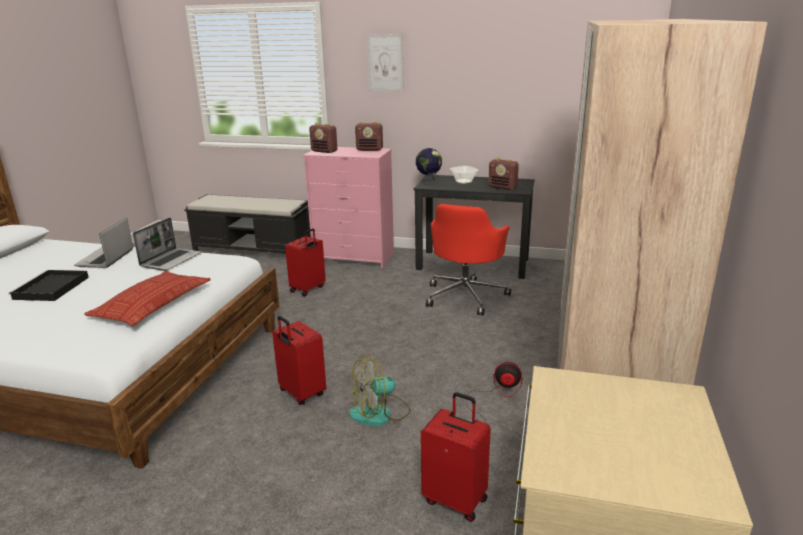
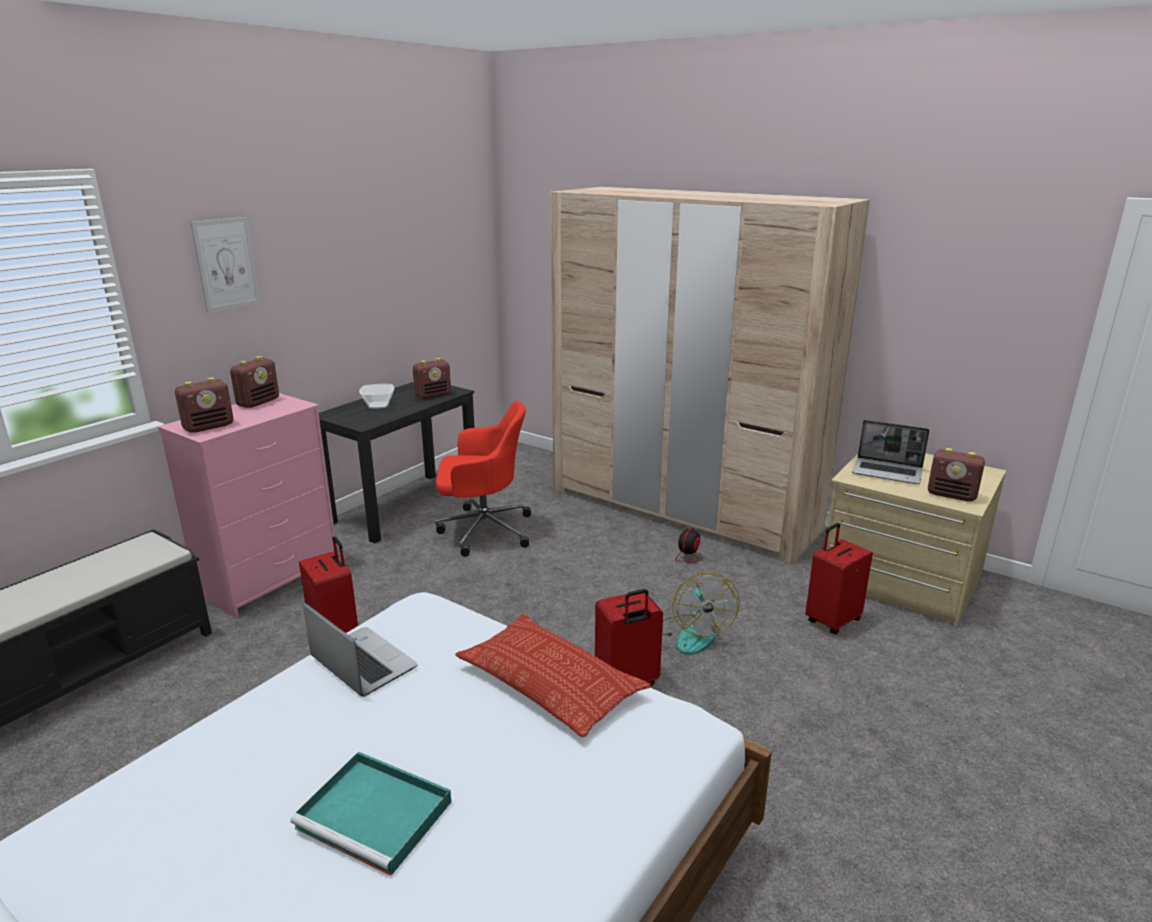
camera: 70 degrees left, 0 degrees up
black tray [9,270,89,301] -> turquoise tray [291,751,451,876]
laptop [74,218,133,268] -> laptop moved to [852,420,930,484]
globe [416,148,442,185] -> none
red office chair [426,204,511,316] -> red office chair turned 45 degrees counterclockwise [435,401,531,557]
none -> radio [928,448,985,502]

